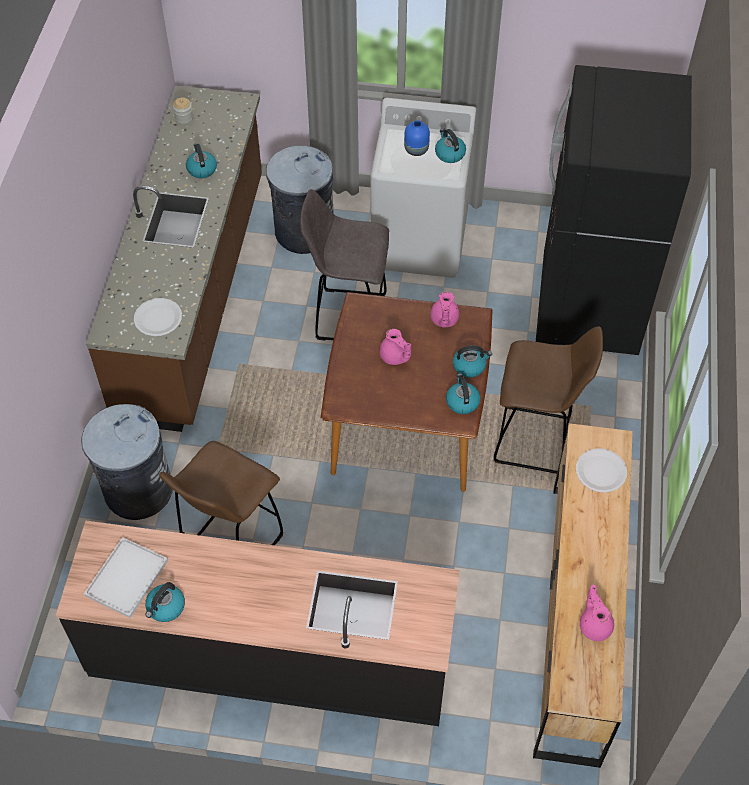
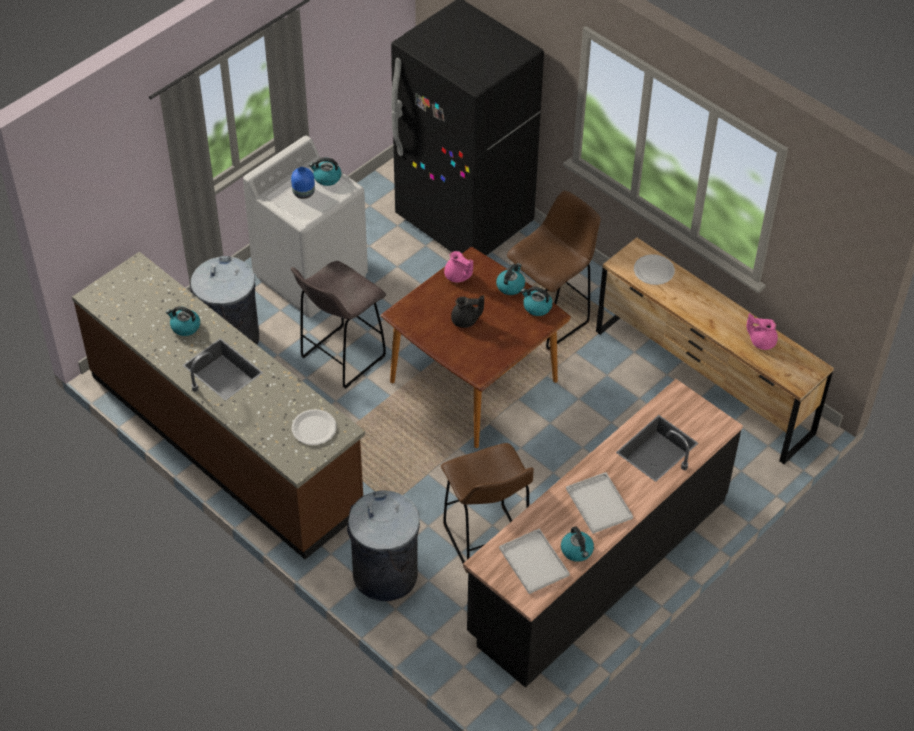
camera: 55 degrees left, 5 degrees down
jar [173,98,193,124] -> none
pink teapot [380,329,411,365] -> black teapot [451,295,484,328]
none -> white tray [566,472,633,534]

